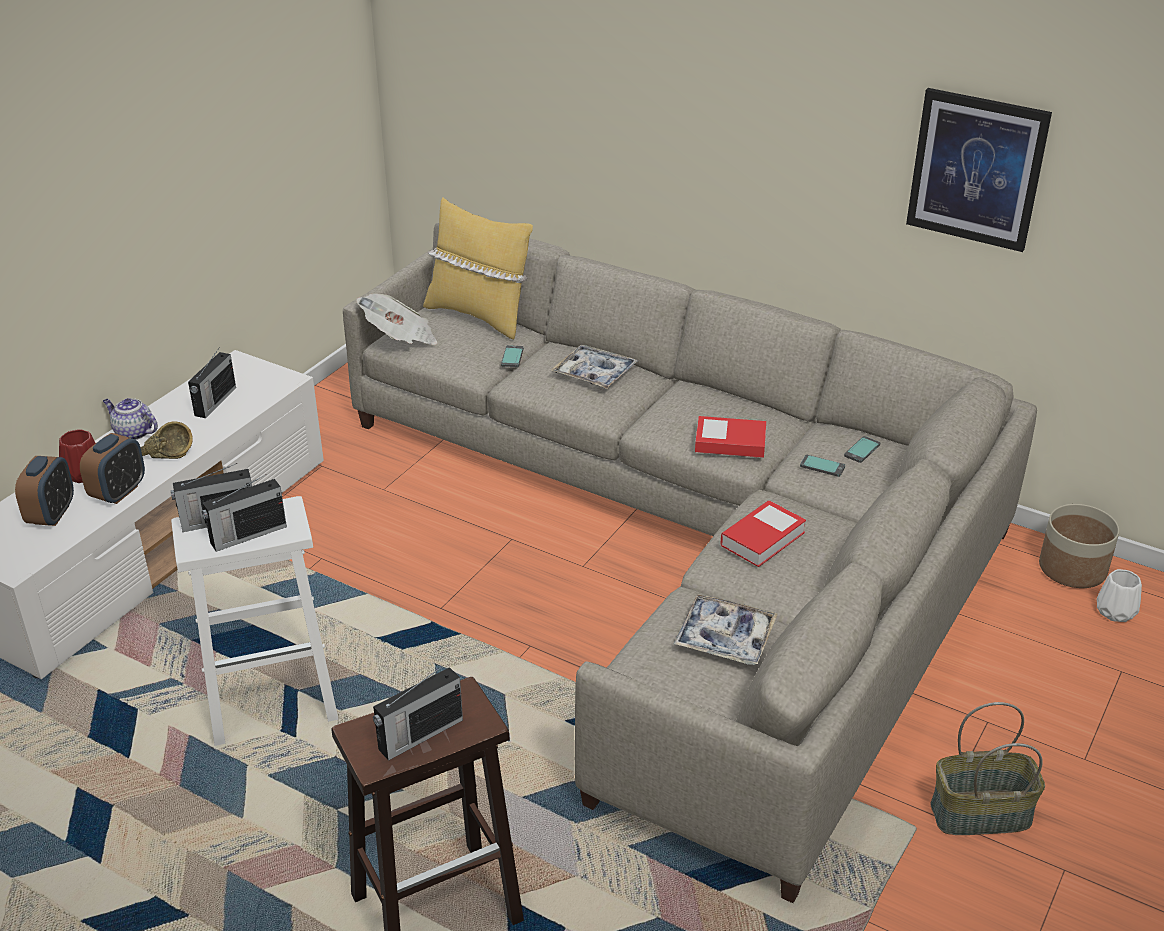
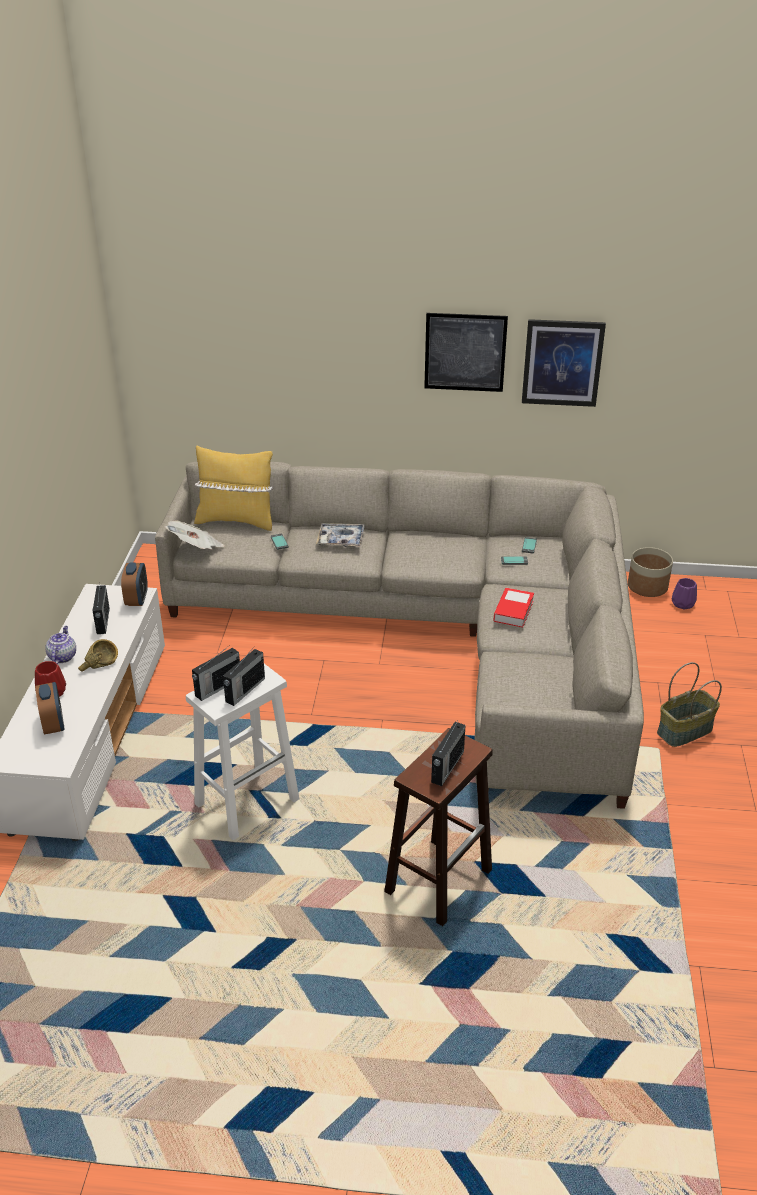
camera: 25 degrees left, 0 degrees up
alarm clock [80,433,145,504] -> alarm clock moved to [121,563,148,606]
teapot [103,398,158,440] -> teapot turned 90 degrees clockwise [45,626,76,664]
tray [674,594,778,665] -> none
book [695,416,766,458] -> none
white vase [1097,569,1142,622] -> purple vase [672,578,697,609]
none -> picture [424,313,508,392]

